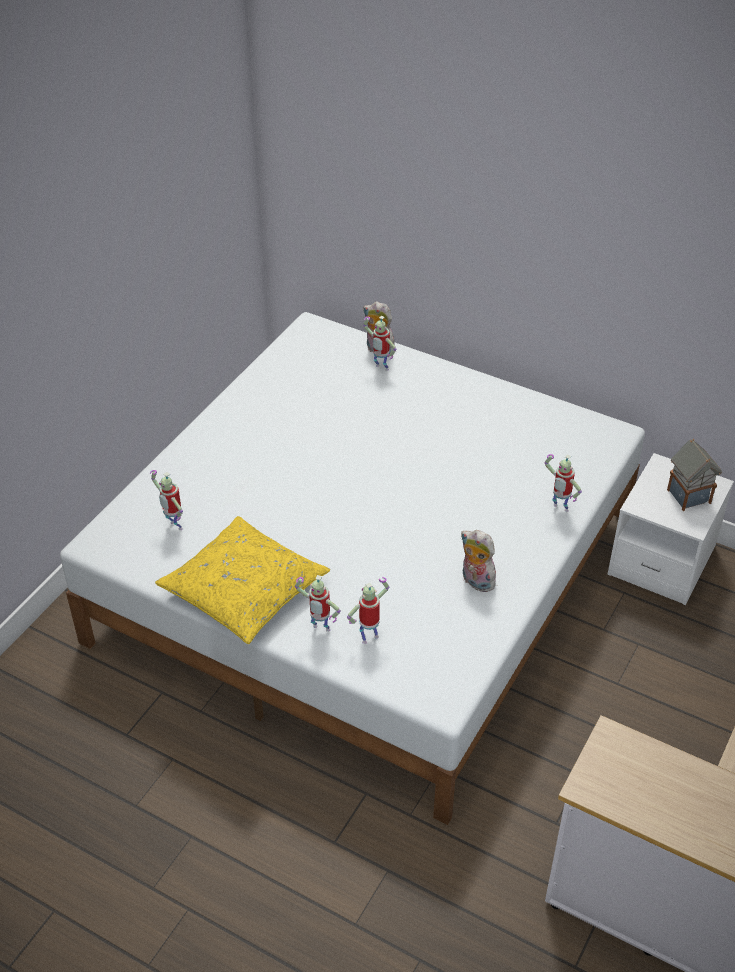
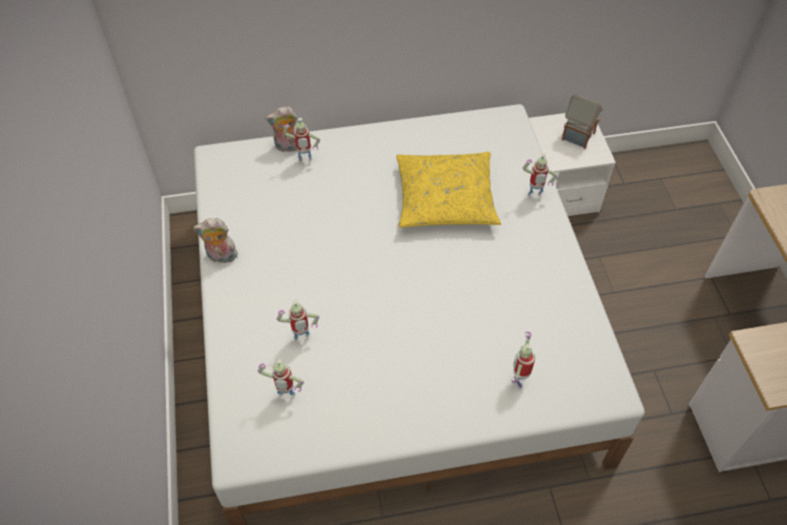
camera: 40 degrees left, 10 degrees up
yellow pillow [155,516,330,644] -> yellow pillow moved to [396,152,501,227]
toy robot [295,575,341,632] -> toy robot moved to [277,300,319,341]
plush toy [461,530,496,592] -> plush toy moved to [193,218,239,263]

